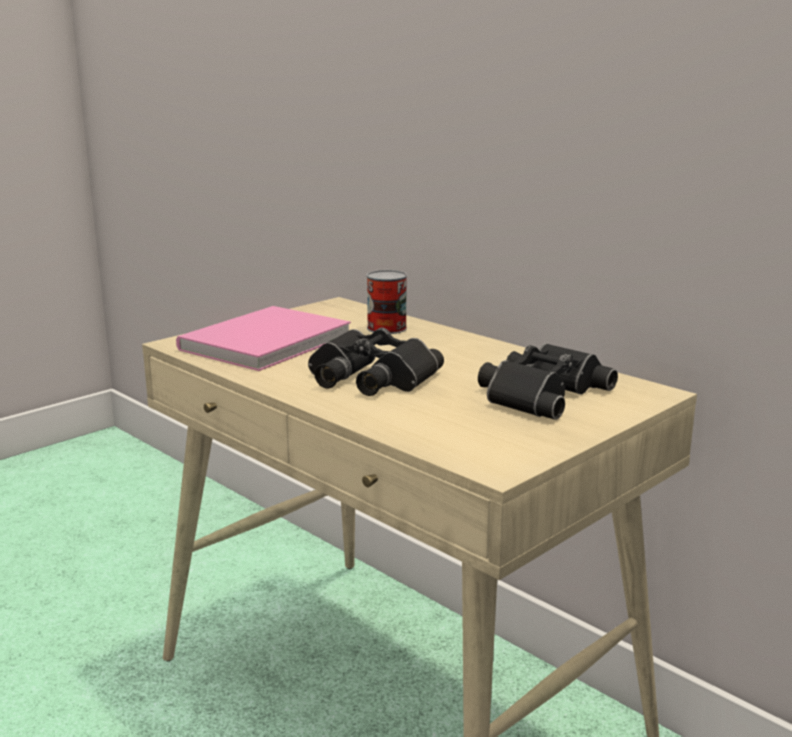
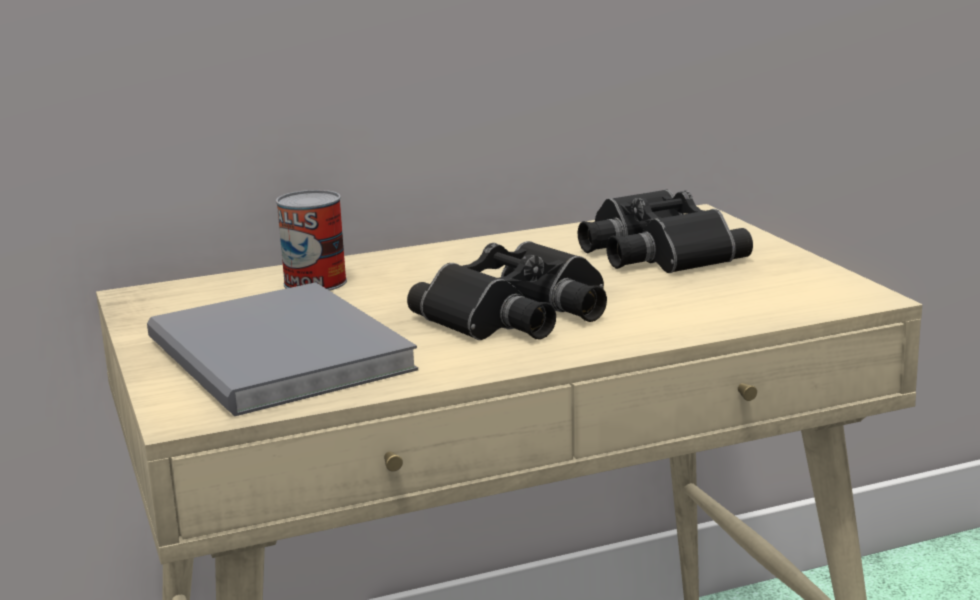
camera: 65 degrees left, 0 degrees up
pink book [176,306,351,371] -> grey book [147,282,418,416]

